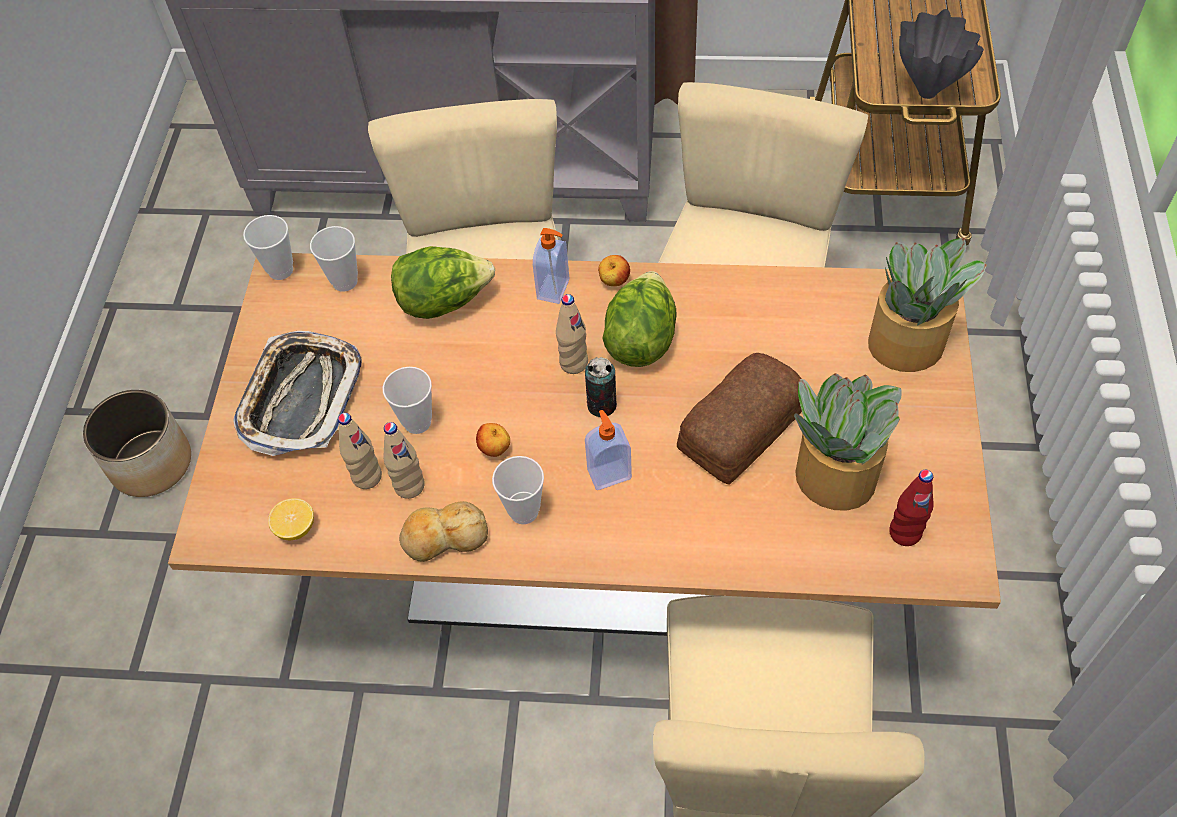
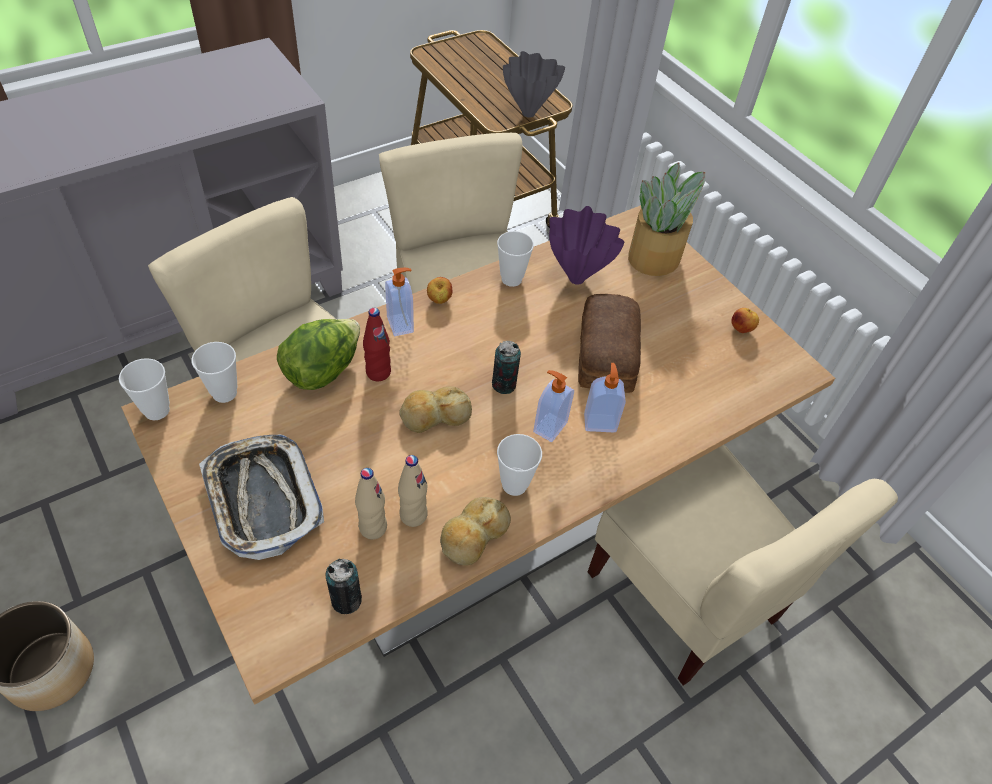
camera: 45 degrees left, 5 degrees down
lemon [268,498,314,540] -> can [326,558,362,614]
cup [383,367,432,434] -> cup moved to [497,231,534,287]
apple [476,423,510,457] -> apple moved to [731,308,759,333]
beige bottle [556,294,588,374] -> none
lettuce [602,271,677,367] -> none
potted plant [794,373,902,511] -> none
red bottle [889,470,934,546] -> red bottle moved to [363,308,391,381]
none -> bread [399,386,472,433]
none -> purple vase [549,206,625,285]
none -> soap dispenser [584,363,626,432]

